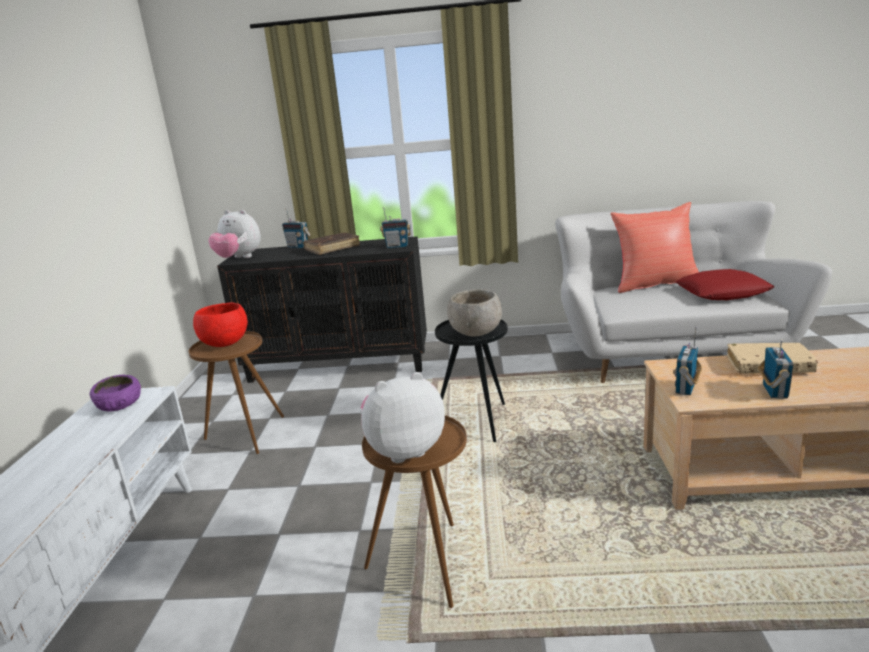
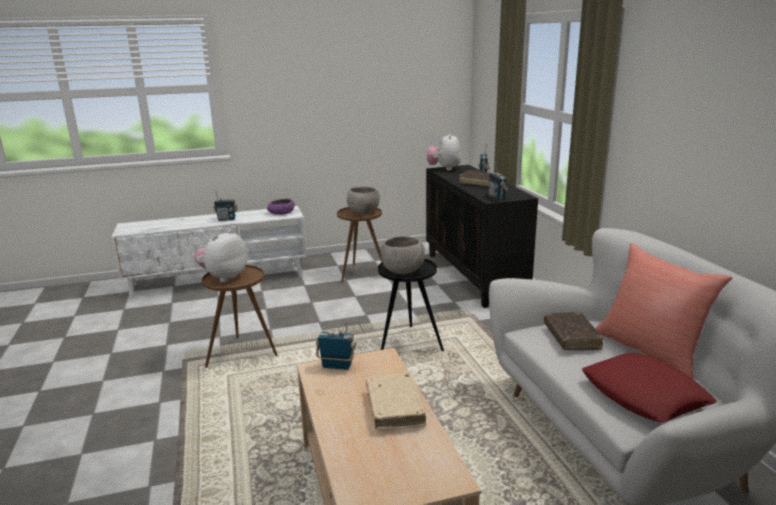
camera: 70 degrees right, 0 degrees up
red bowl [193,303,248,347] -> grey bowl [347,187,380,214]
plush toy [360,372,445,463] -> plush toy turned 105 degrees counterclockwise [194,229,248,282]
radio [758,339,793,399] -> radio moved to [213,190,237,221]
none -> brown book [544,312,603,350]

